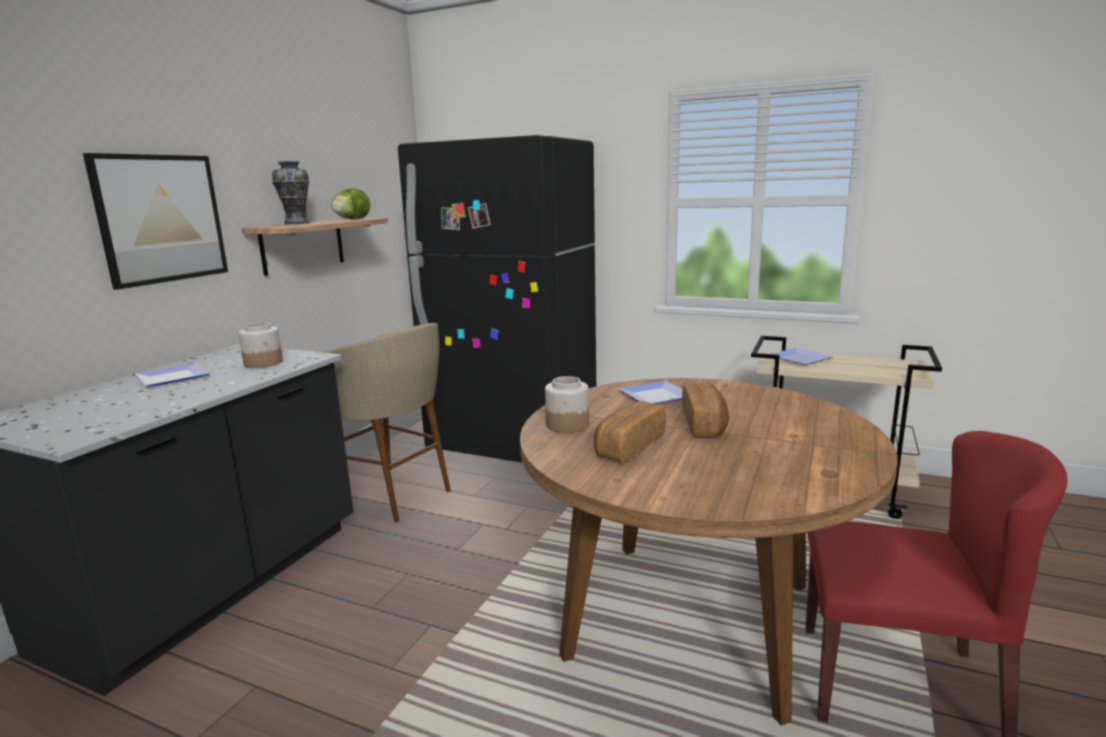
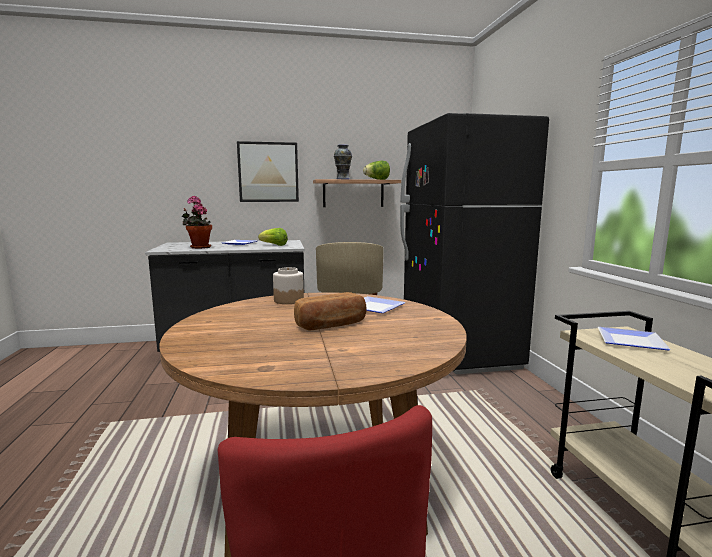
camera: 55 degrees right, 5 degrees down
jar [238,322,283,368] -> lettuce [258,228,288,246]
bread [594,401,666,462] -> none
none -> potted plant [182,196,212,249]

